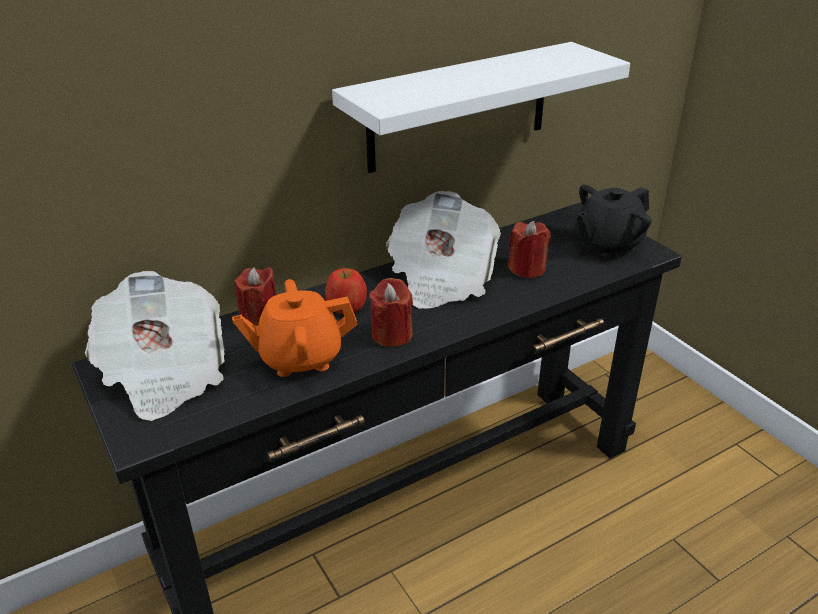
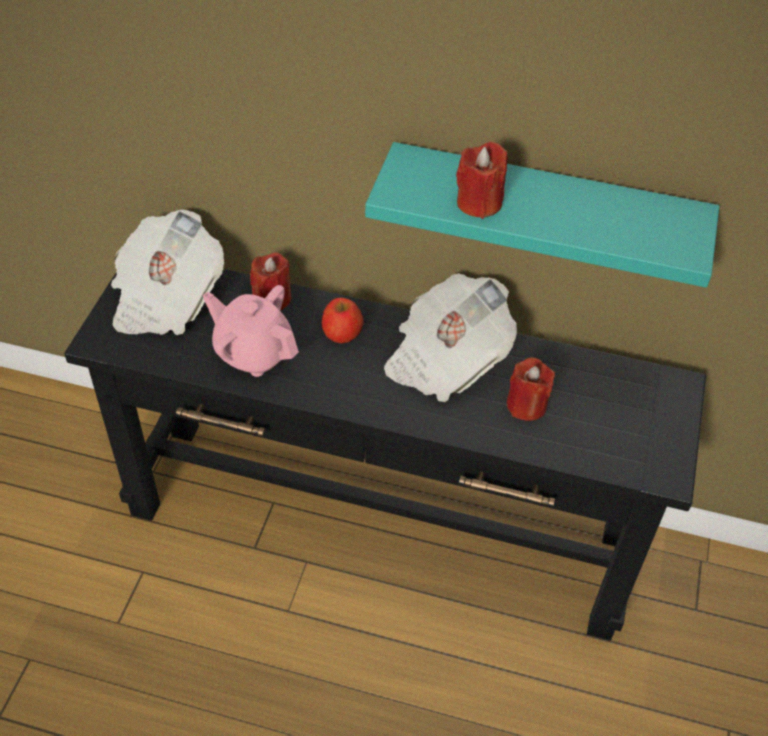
camera: 45 degrees right, 15 degrees up
orange teapot [232,279,357,377] -> pink teapot [203,285,299,377]
white shelf [332,42,630,173] -> turquoise shelf [365,142,719,288]
red candle [369,278,413,347] -> red candle moved to [456,142,508,219]
black teapot [575,185,651,259] -> none

